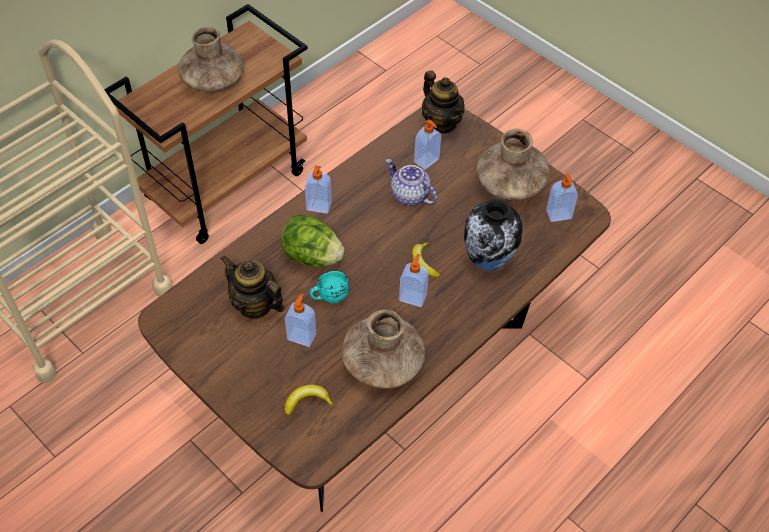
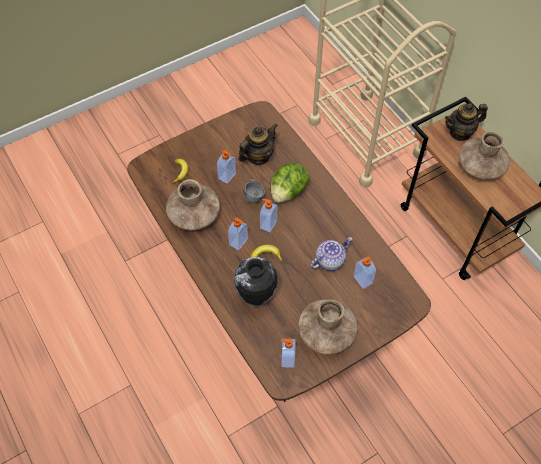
camera: 105 degrees right, 5 degrees up
soap dispenser [305,165,332,214] -> soap dispenser moved to [260,199,277,232]
turquoise mug [310,271,349,303] -> grey mug [243,179,265,203]
teapot [422,70,464,133] -> teapot moved to [445,103,488,141]

